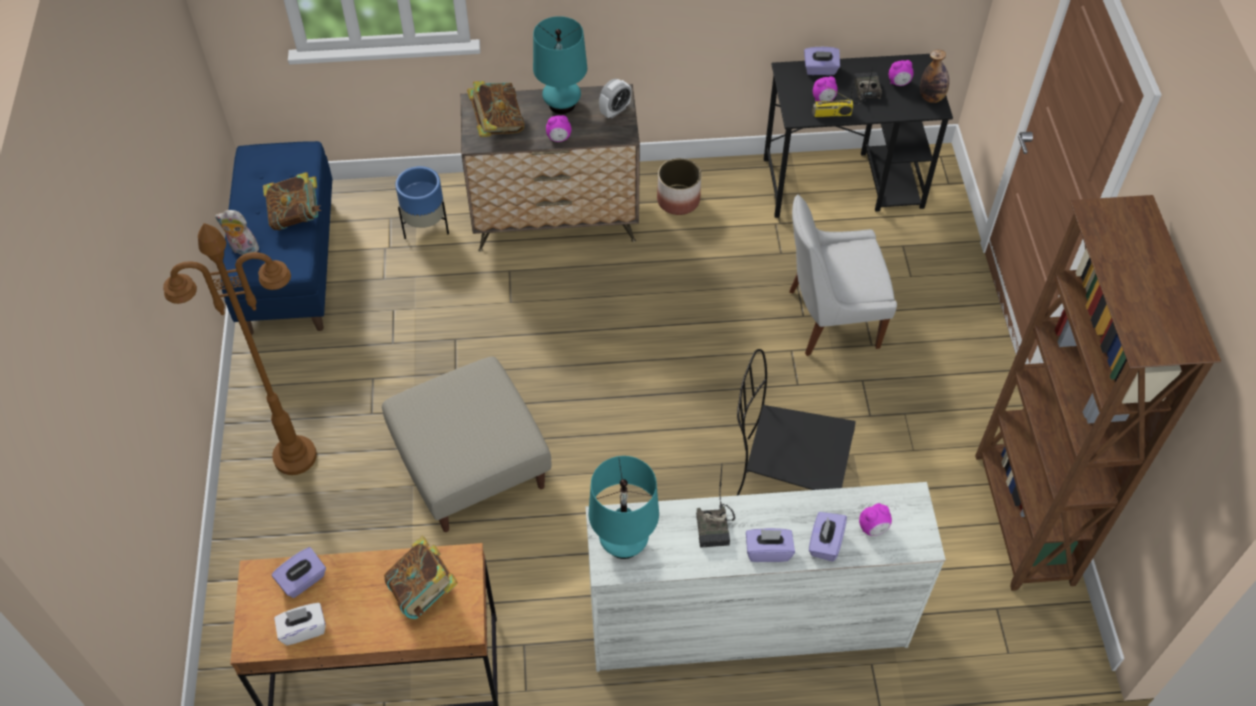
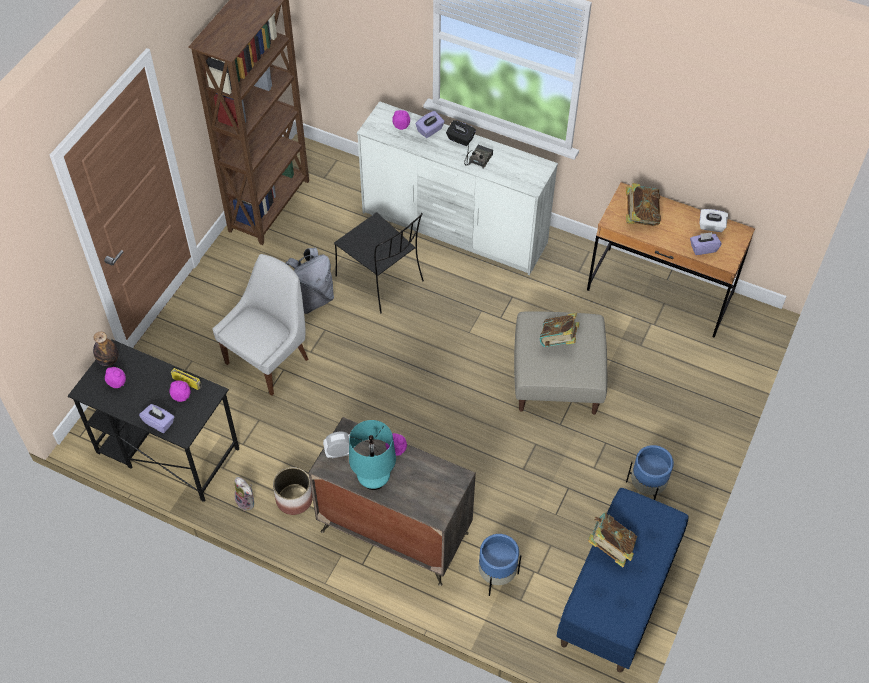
camera: 150 degrees left, 0 degrees up
brown floor lamp [163,223,317,475] -> none
plush toy [215,210,259,255] -> plush toy moved to [234,477,254,511]
book [467,81,525,137] -> book moved to [540,313,580,347]
turquoise table lamp [589,456,659,559] -> none
purple tissue box [746,528,795,562] -> black tissue box [446,120,476,146]
white chair [789,195,897,356] -> white chair turned 75 degrees counterclockwise [212,254,309,396]
radio [851,67,882,105] -> none
none -> grey backpack [286,248,334,314]
none -> blue planter [626,445,674,500]

